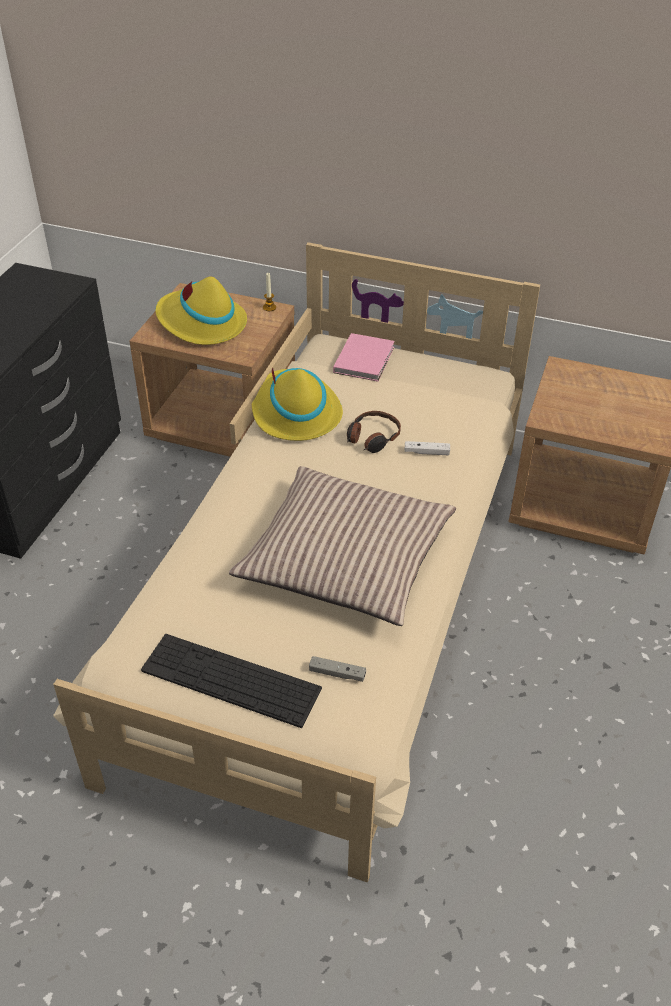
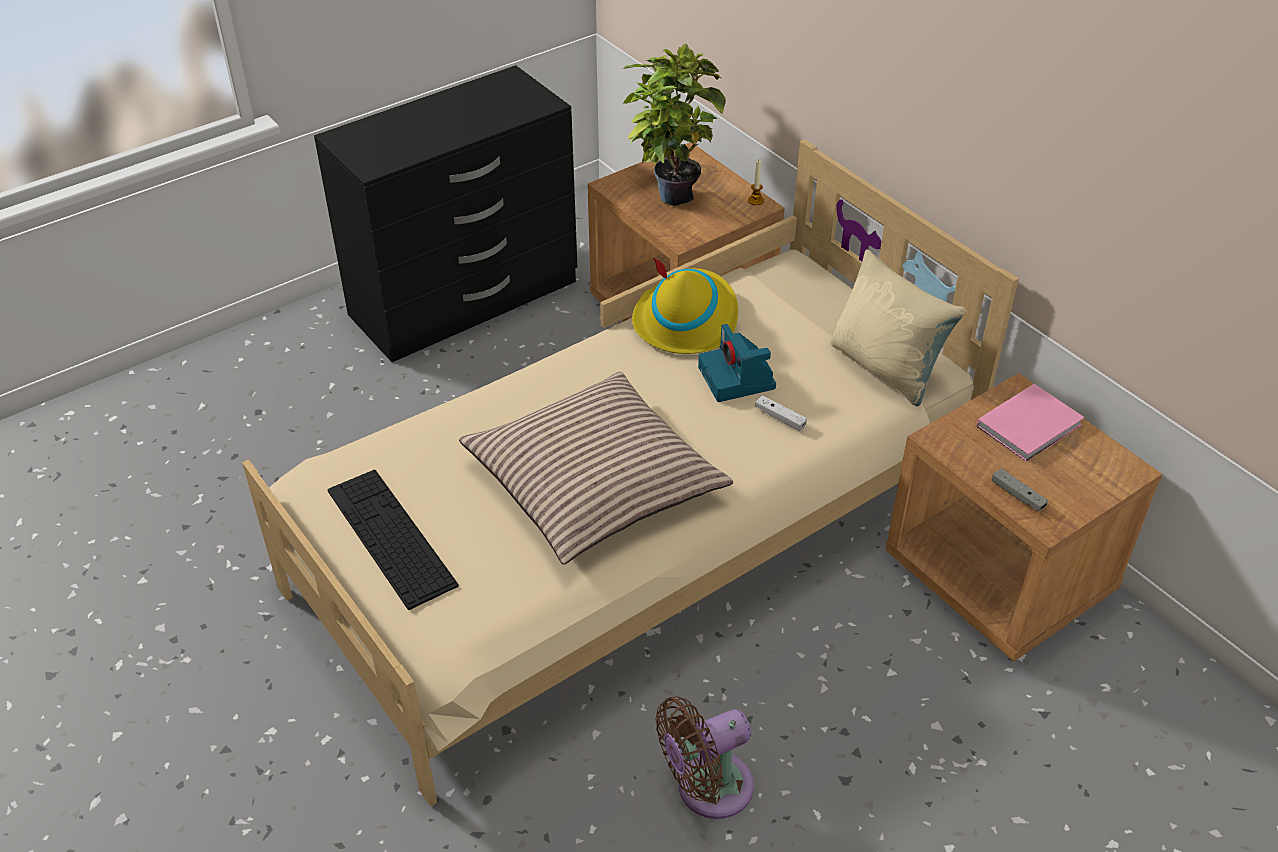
camera: 35 degrees right, 0 degrees up
yellow hat [156,277,247,345] -> potted plant [623,43,726,206]
grey game controller [309,656,366,682] -> grey game controller moved to [992,468,1048,511]
pink book [333,333,395,382] -> pink book moved to [977,384,1084,462]
headphones [347,411,401,453] -> camera [698,324,776,402]
none -> brown fan [656,696,754,819]
none -> beige pillow [830,249,966,406]

